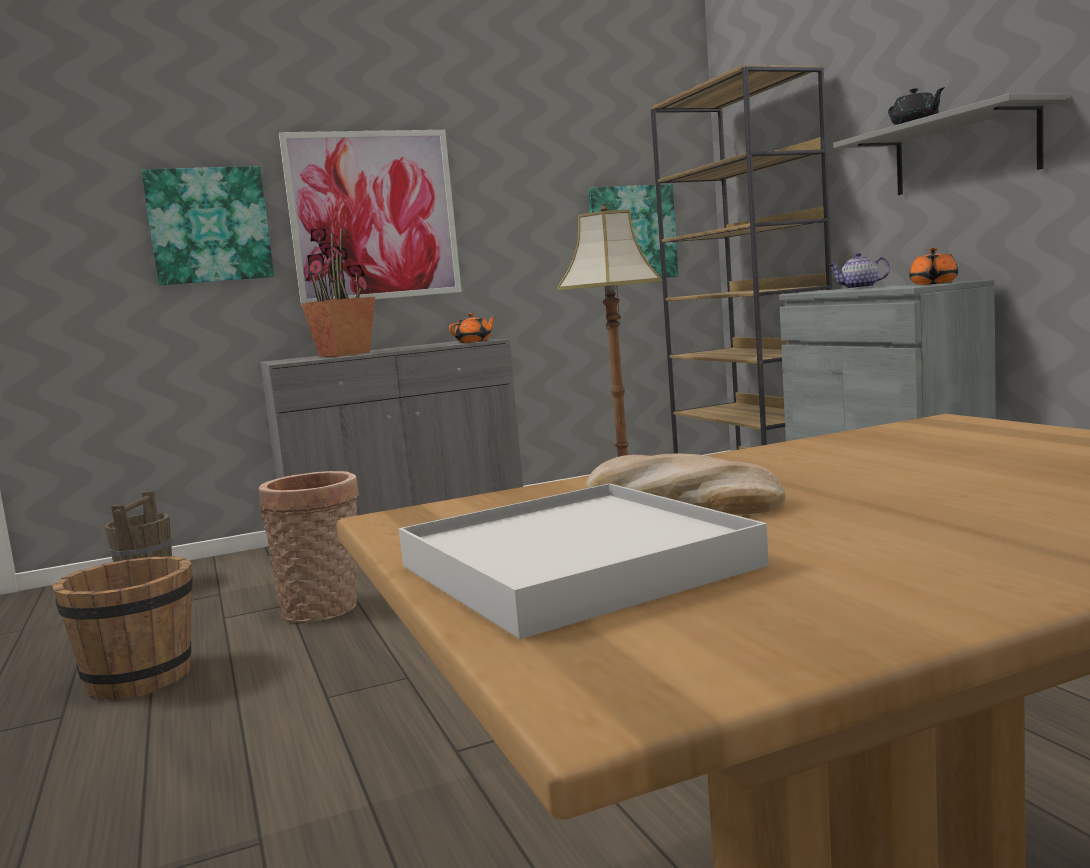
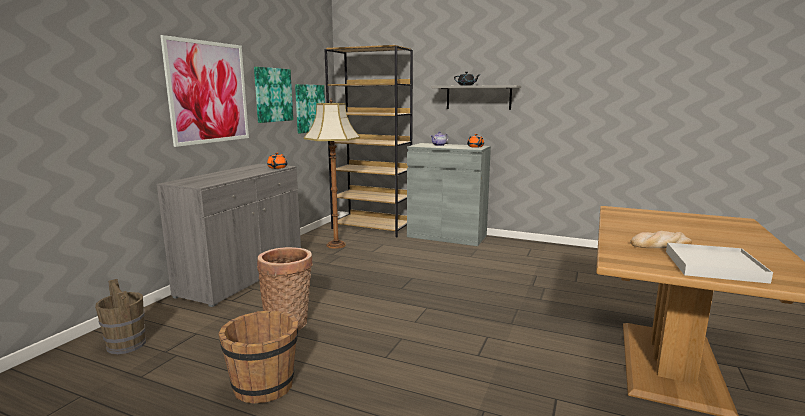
camera: 45 degrees left, 5 degrees up
picture [141,166,274,285] -> picture moved to [254,67,293,123]
potted plant [301,223,375,357] -> none

